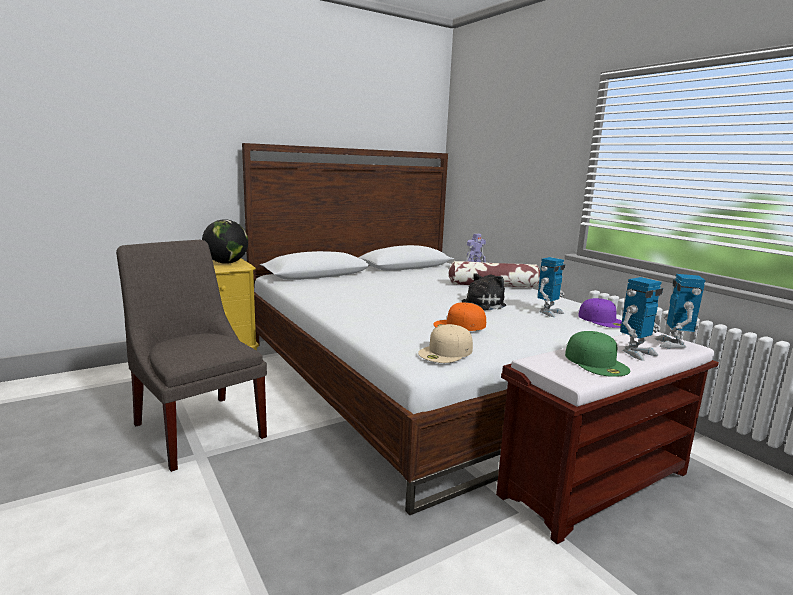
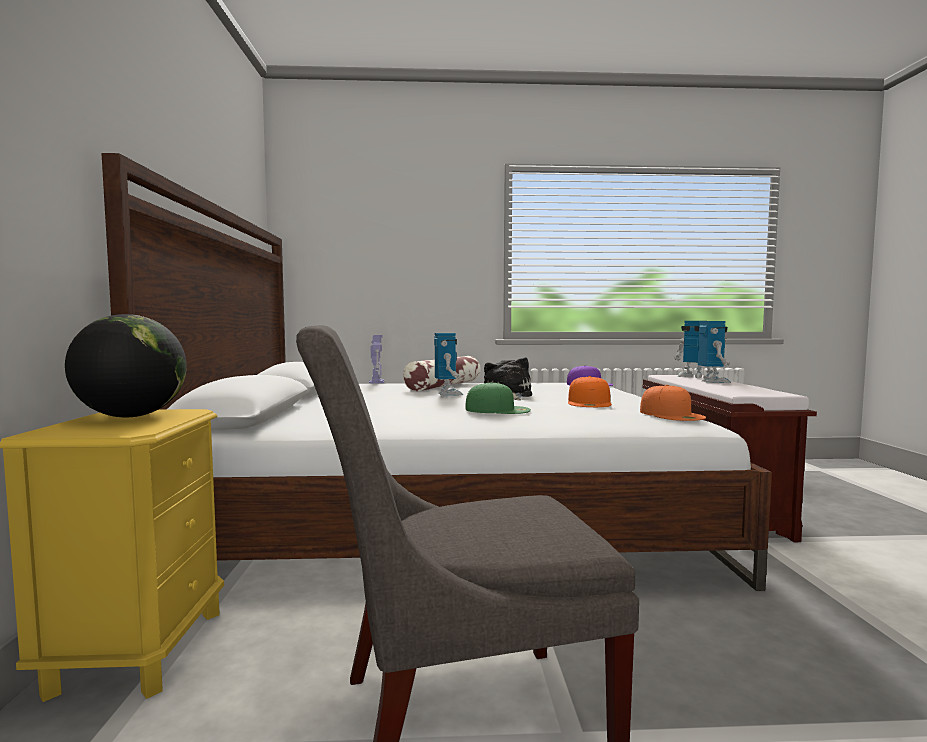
camera: 60 degrees left, 10 degrees down
beige cap [418,324,473,363] -> orange cap [640,385,706,421]
toy robot [537,257,565,317] -> toy robot moved to [434,333,463,395]
green cap [565,331,630,377] -> green cap moved to [466,382,531,414]

